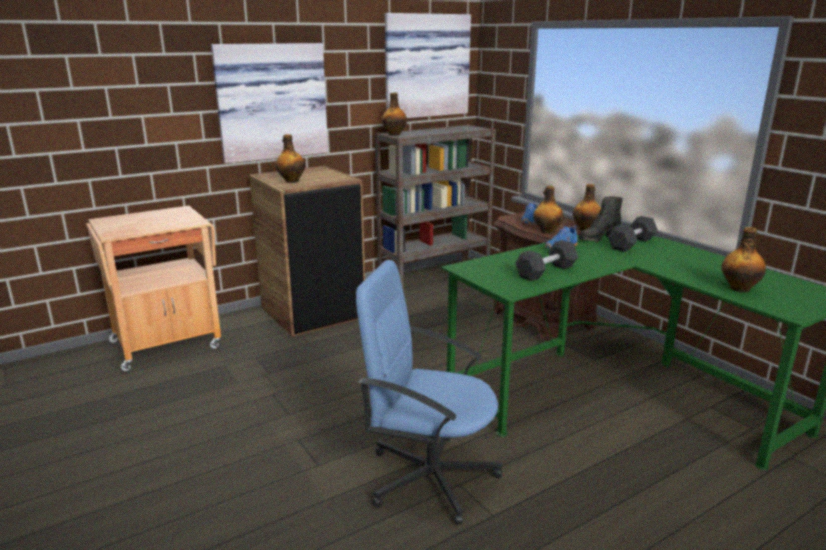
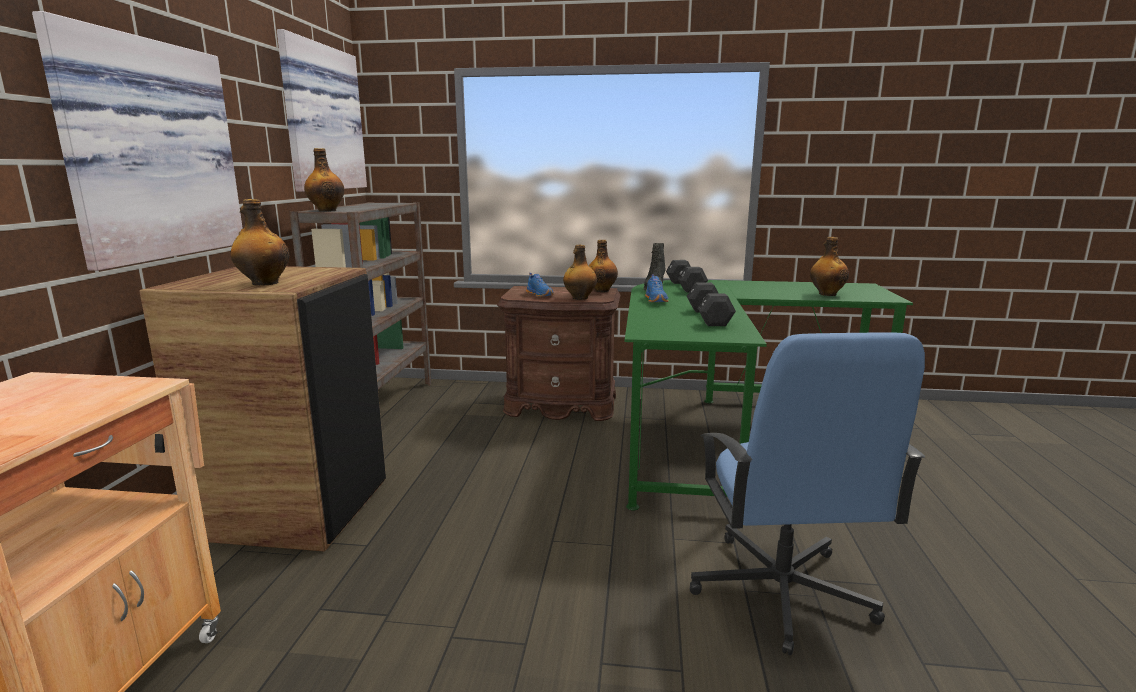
camera: 50 degrees left, 5 degrees down
blue office chair [356,260,502,525] -> blue office chair turned 60 degrees counterclockwise [690,332,925,655]

